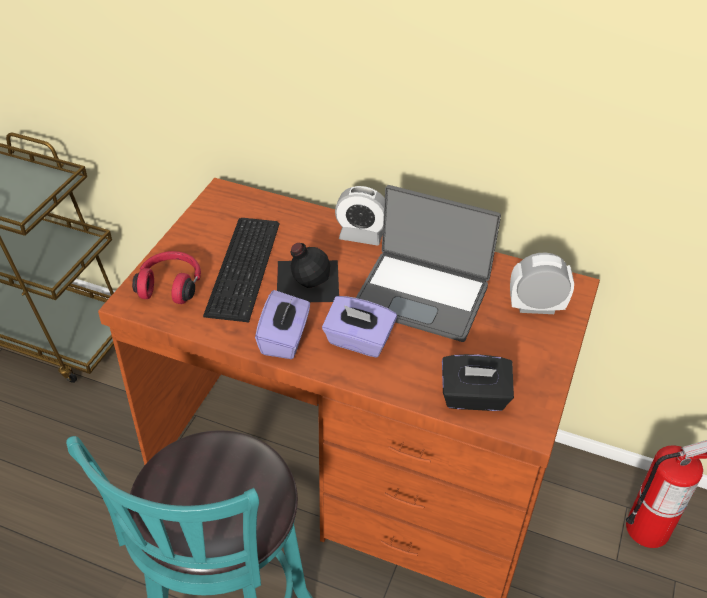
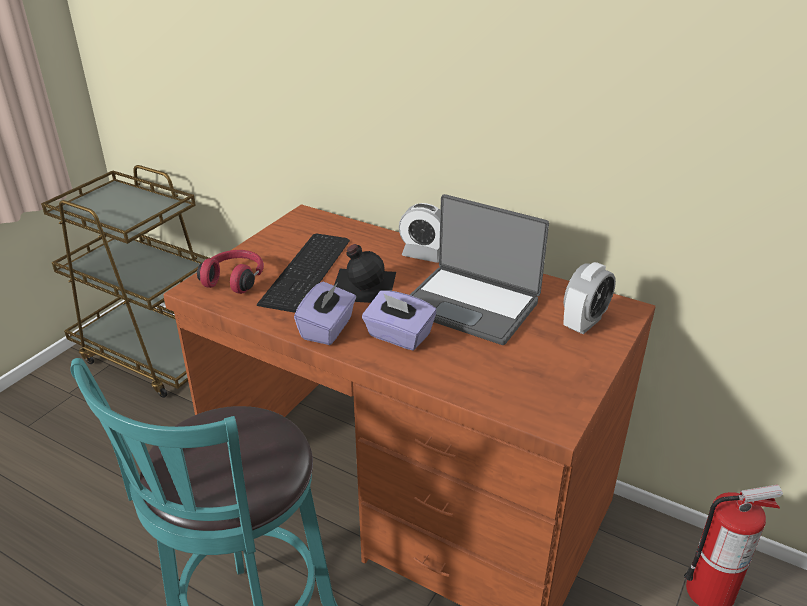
camera: 10 degrees right, 10 degrees down
black tissue box [442,354,514,411] -> none
alarm clock [510,252,574,314] -> alarm clock turned 120 degrees clockwise [564,262,616,334]

